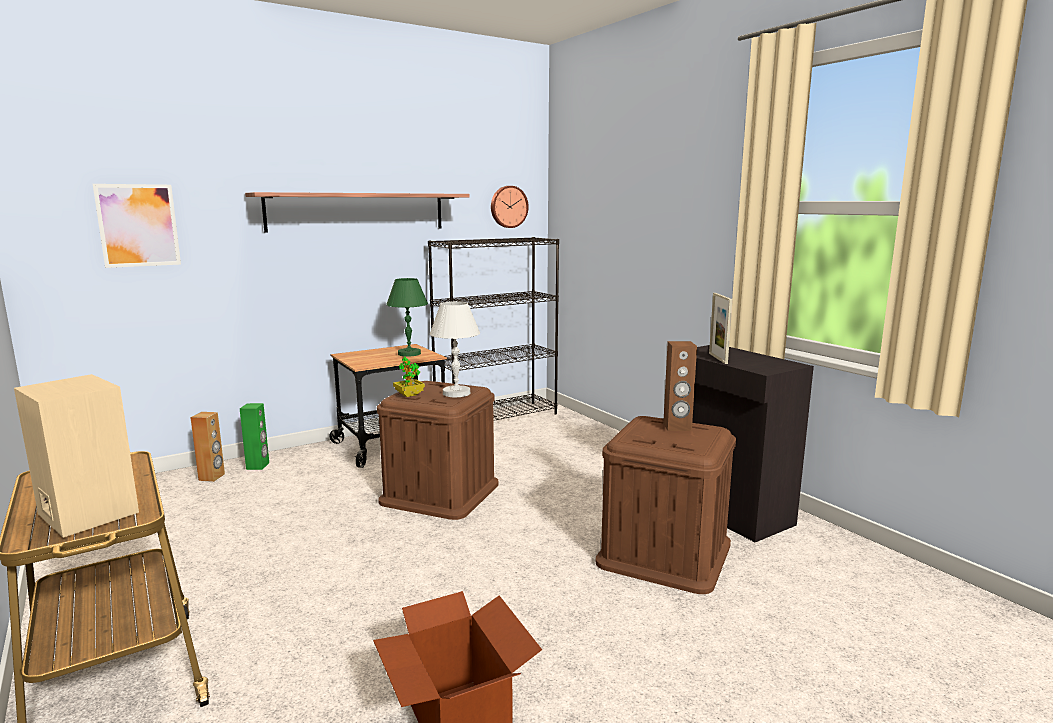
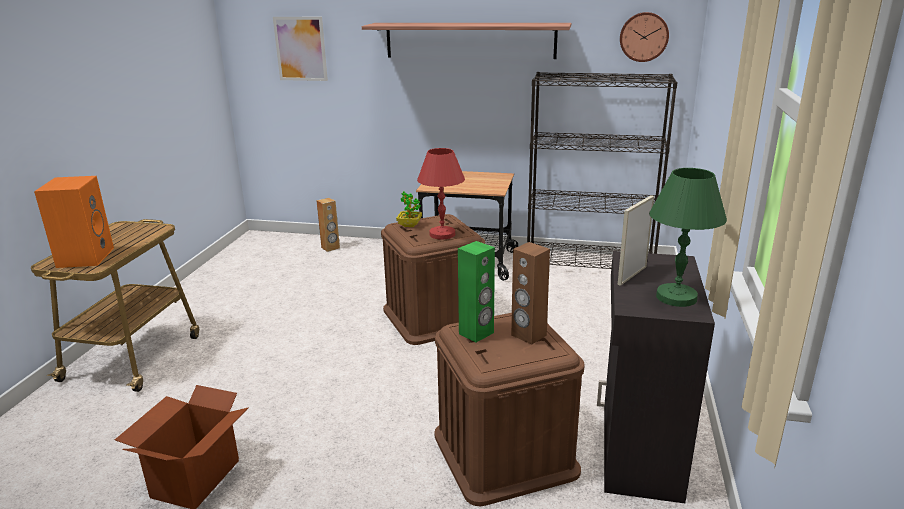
camera: 45 degrees right, 10 degrees up
beige speaker [14,374,139,538] -> orange speaker [34,176,114,268]
green speaker [240,403,269,470] -> green speaker moved to [458,241,495,342]
green table lamp [386,278,428,357] -> green table lamp moved to [649,168,727,307]
white table lamp [430,301,480,397] -> red table lamp [417,148,465,240]

